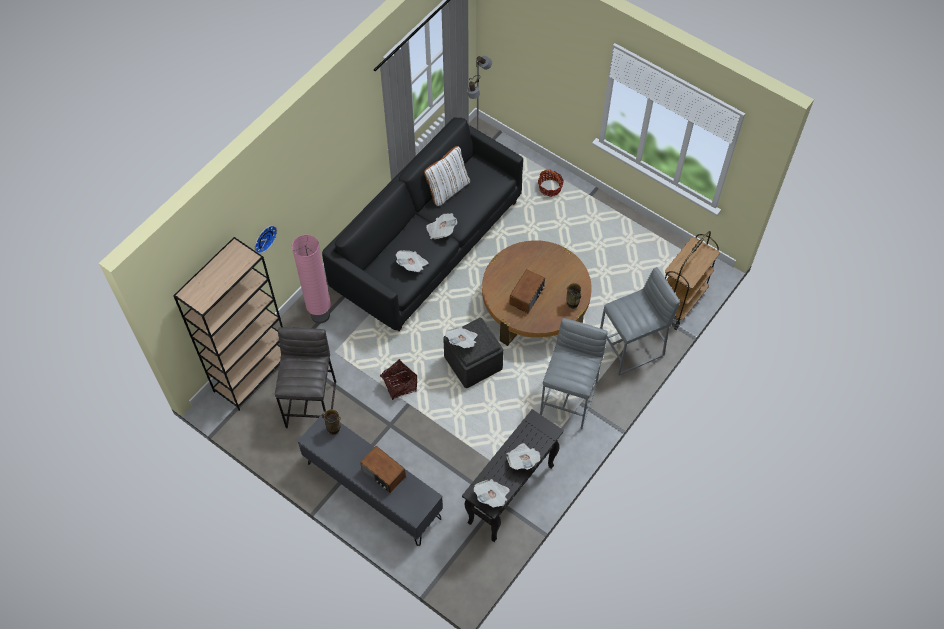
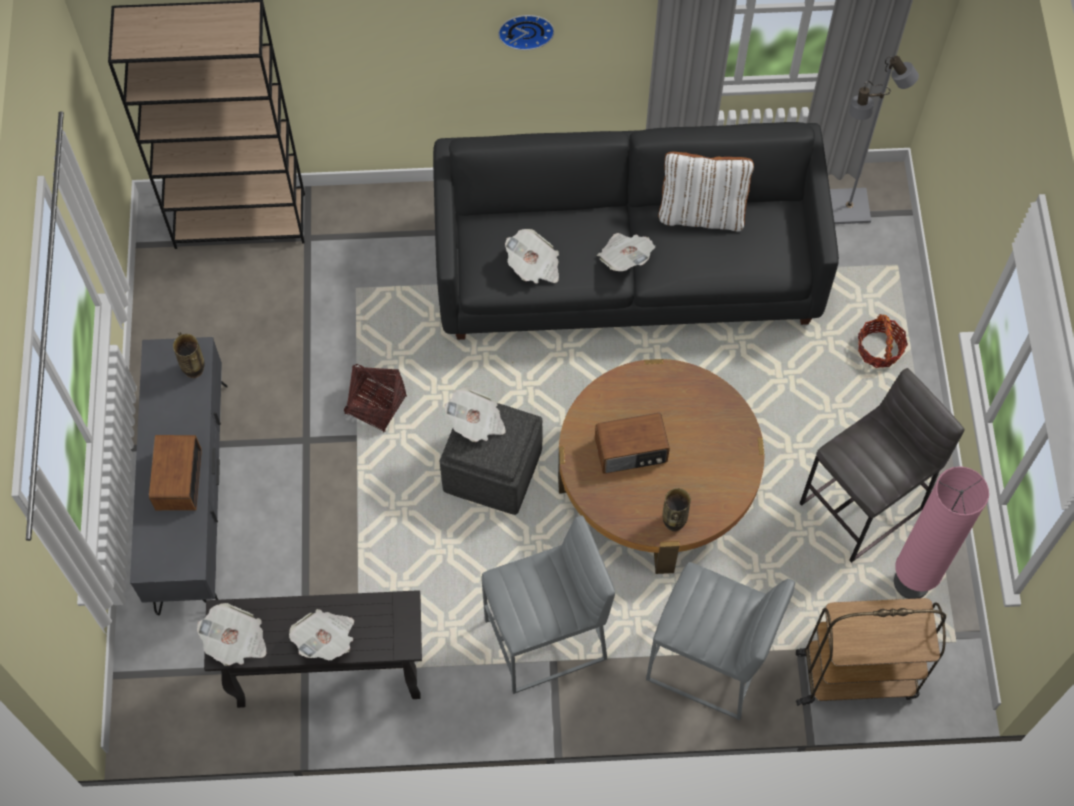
camera: 50 degrees right, 5 degrees up
wall clock [255,226,277,253] -> wall clock moved to [498,15,554,50]
grey stool [275,327,336,428] -> grey stool moved to [799,368,965,563]
pink floor lamp [292,234,331,323] -> pink floor lamp moved to [894,466,989,599]

